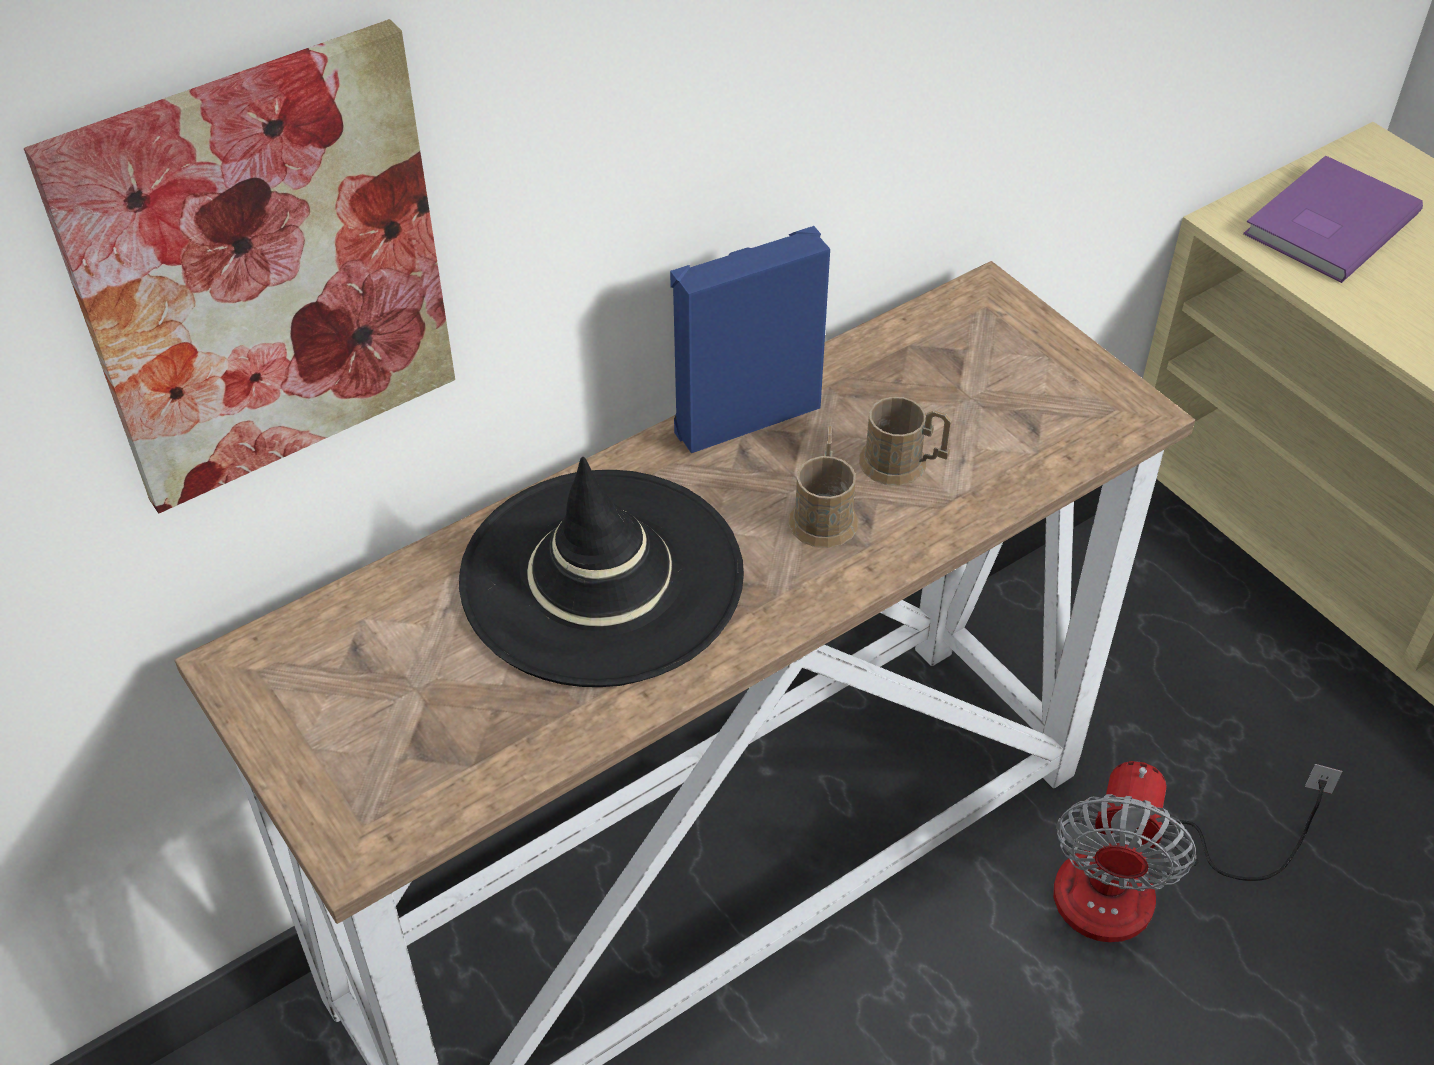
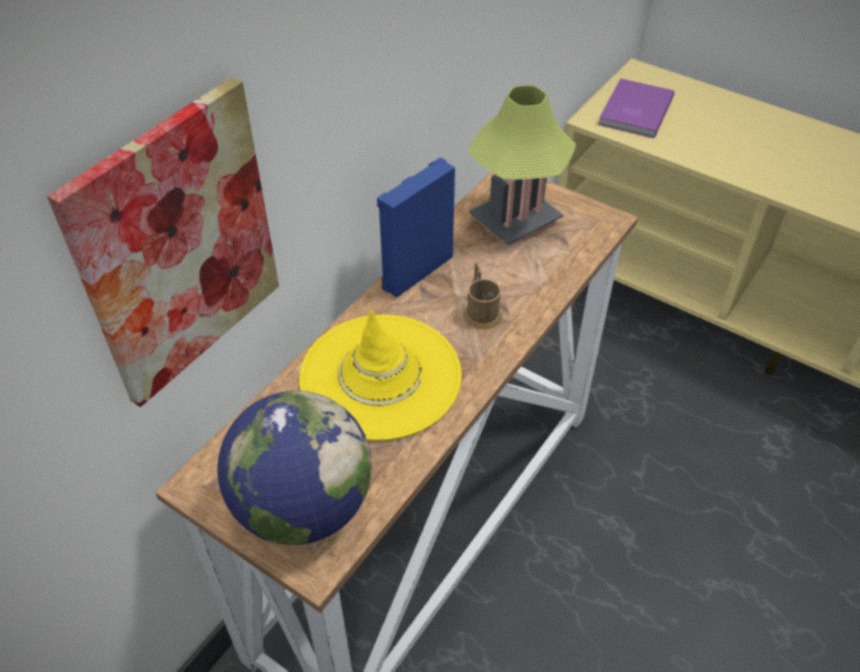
camera: 20 degrees left, 0 degrees up
black hat [459,457,744,687] -> yellow hat [299,310,461,441]
brown mug [859,396,952,486] -> none
fan [1053,761,1342,942] -> none
none -> globe [218,391,372,545]
none -> table lamp [468,85,576,247]

